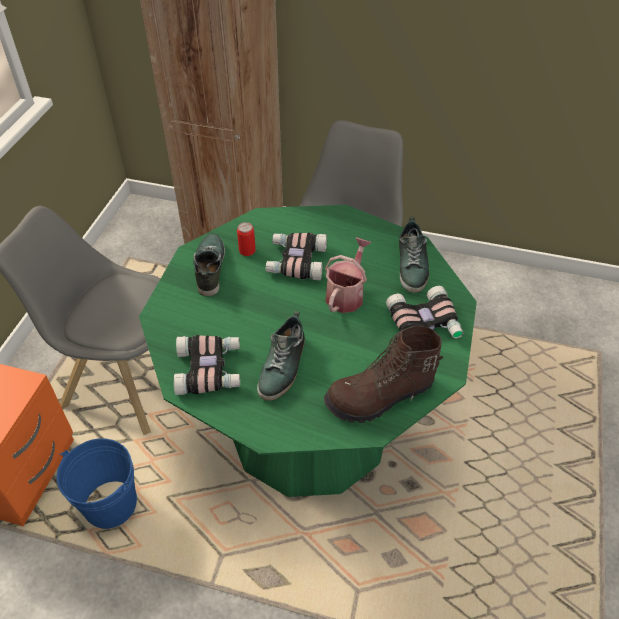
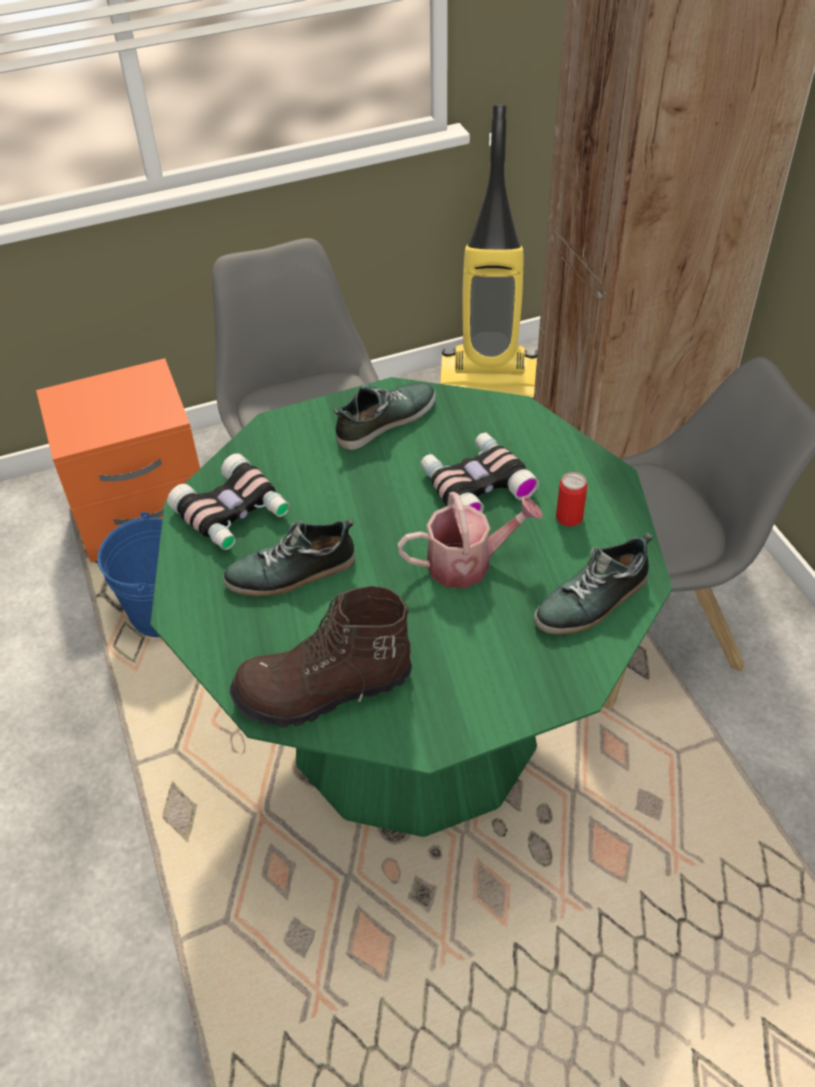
camera: 55 degrees right, 0 degrees up
can [237,222,256,256] -> can moved to [556,472,588,527]
brown boot [324,326,443,423] -> brown boot turned 45 degrees counterclockwise [229,586,412,728]
binoculars [386,286,463,339] -> none
none -> vacuum cleaner [440,105,538,399]

